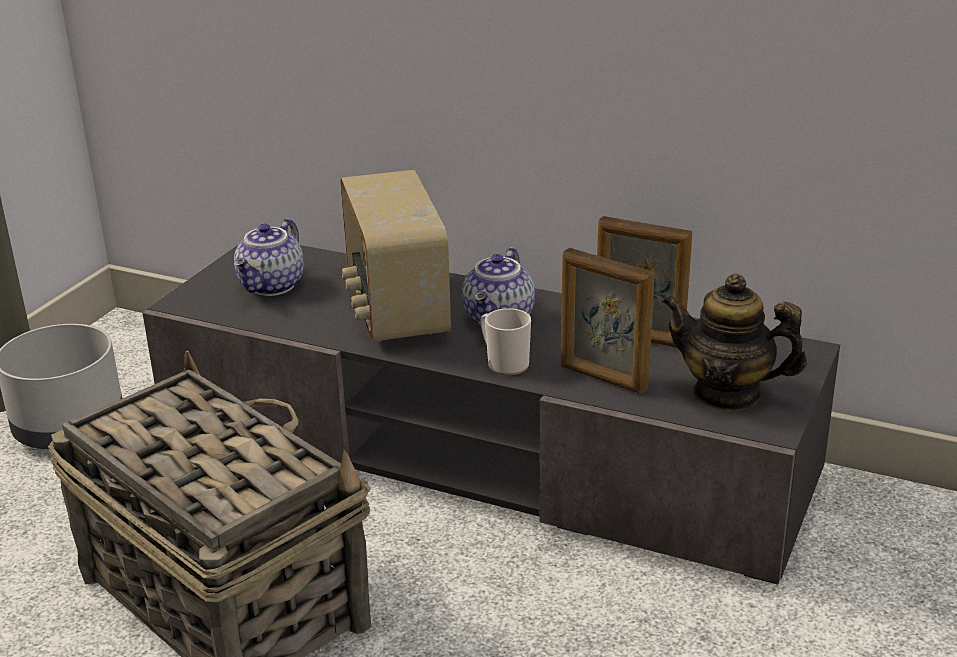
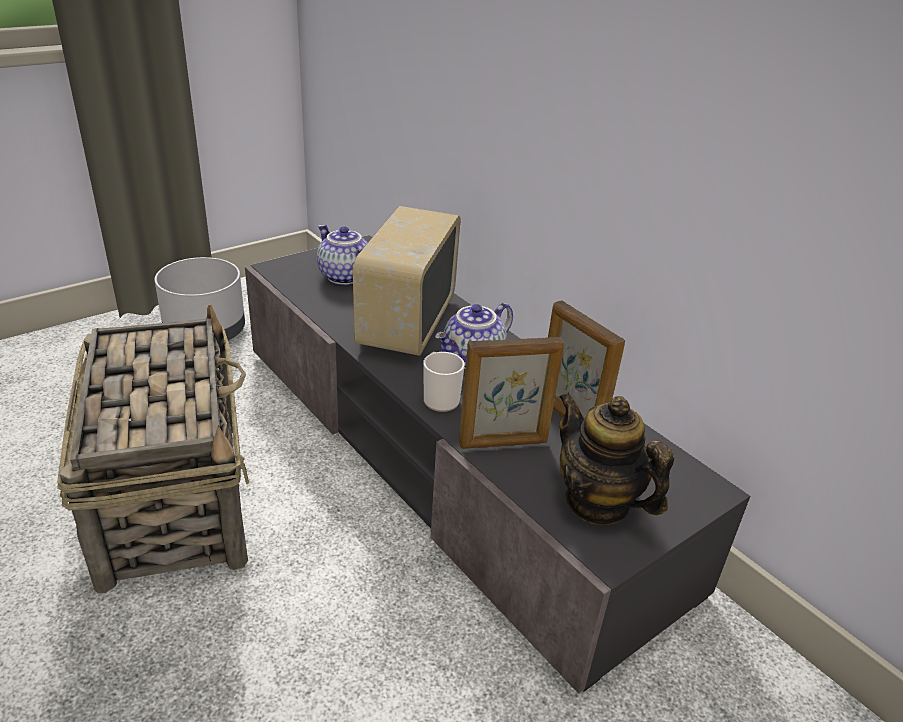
camera: 25 degrees right, 5 degrees up
teapot [234,218,304,296] -> teapot turned 90 degrees clockwise [317,224,368,285]
picture frame [561,248,655,394] -> picture frame turned 75 degrees counterclockwise [459,337,564,449]

